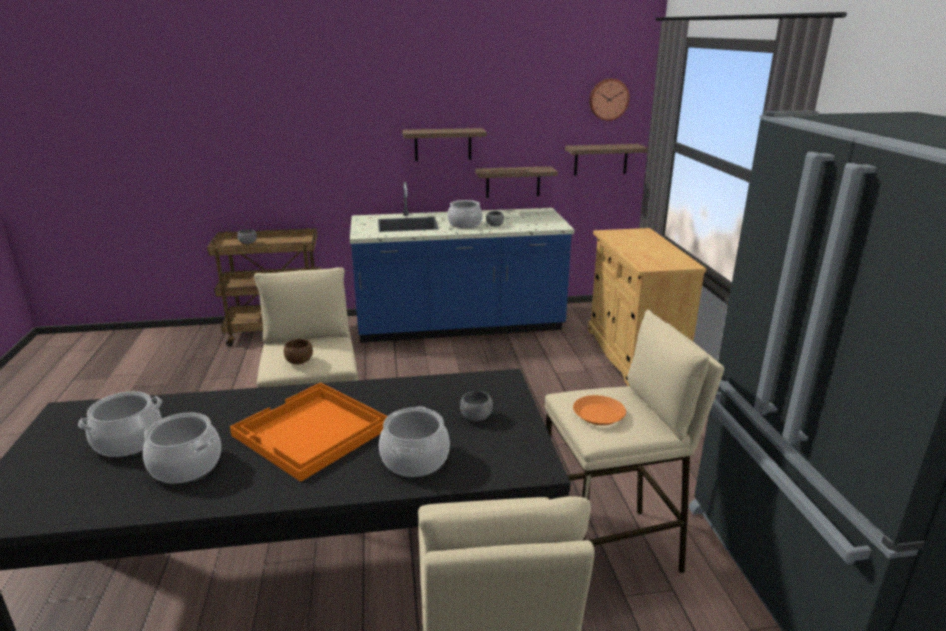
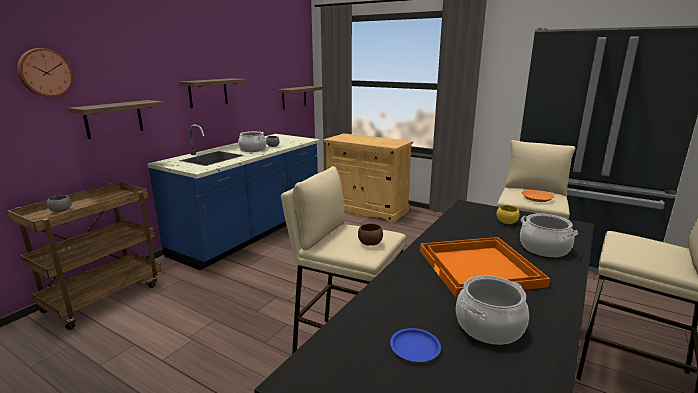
camera: 50 degrees left, 5 degrees down
cooking pot [78,391,162,457] -> blue plate [390,328,441,362]
grey bowl [460,391,493,421] -> yellow bowl [496,205,519,224]
shelf [475,166,558,198] -> shelf moved to [68,100,164,139]
wall clock [589,78,630,121] -> wall clock moved to [17,48,74,97]

